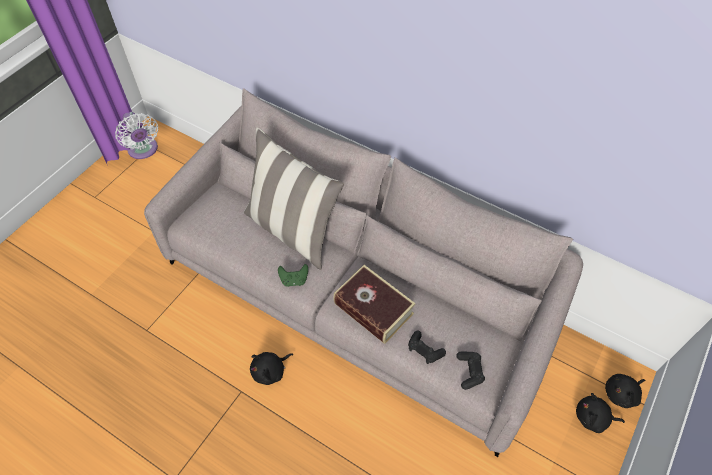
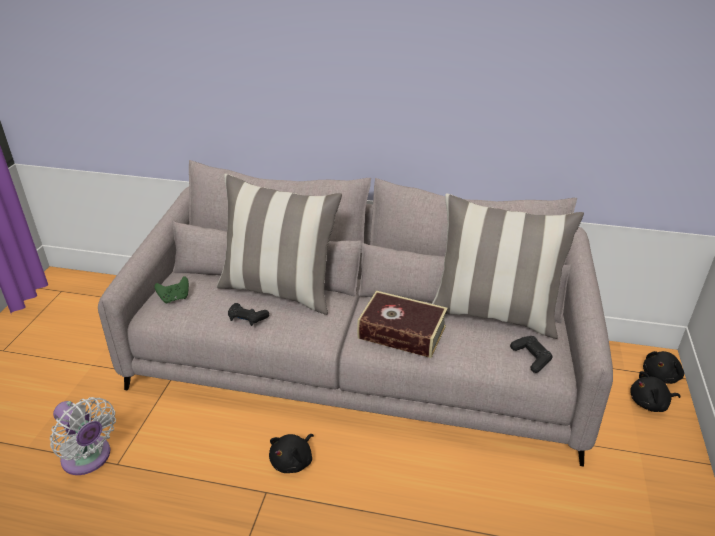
camera: 20 degrees left, 20 degrees down
white fan [115,112,158,159] -> white fan moved to [50,397,116,475]
green game controller [278,264,308,287] -> green game controller moved to [154,276,189,303]
black game controller [408,331,446,364] -> black game controller moved to [228,303,269,326]
none -> pillow [432,194,584,339]

